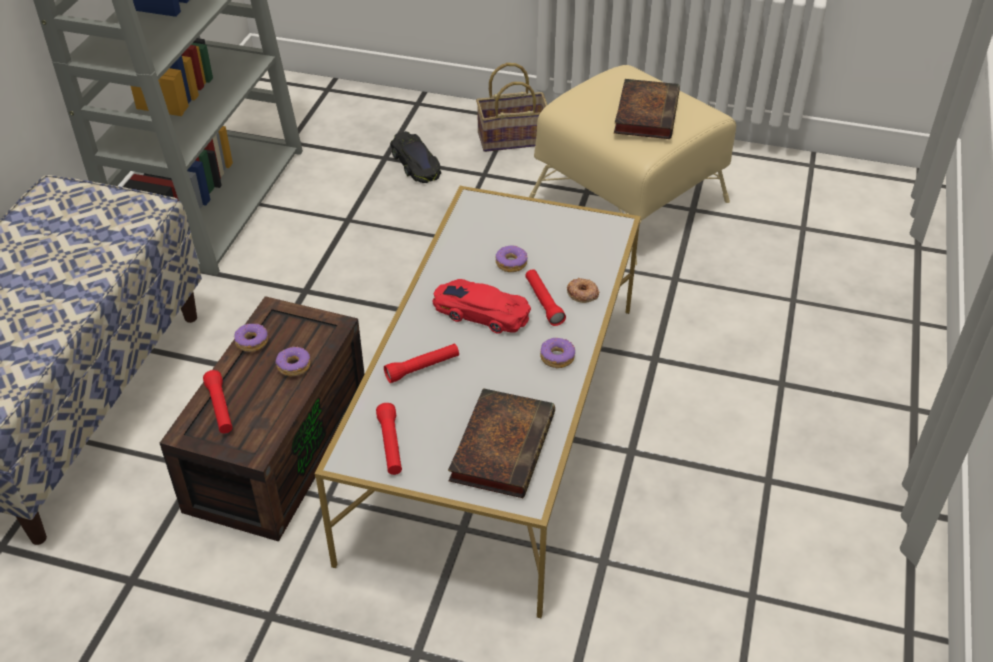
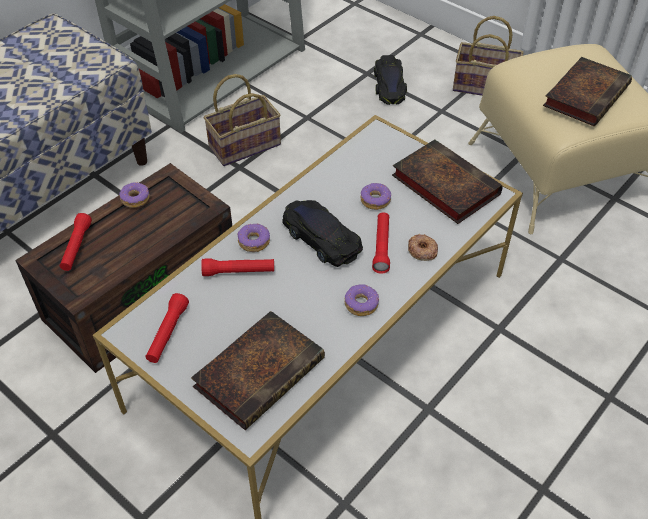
camera: 25 degrees right, 5 degrees up
donut [275,346,310,376] -> donut moved to [238,224,270,252]
red toy car [433,279,531,334] -> black toy car [282,200,363,267]
none -> basket [204,74,281,166]
none -> book [392,140,503,224]

